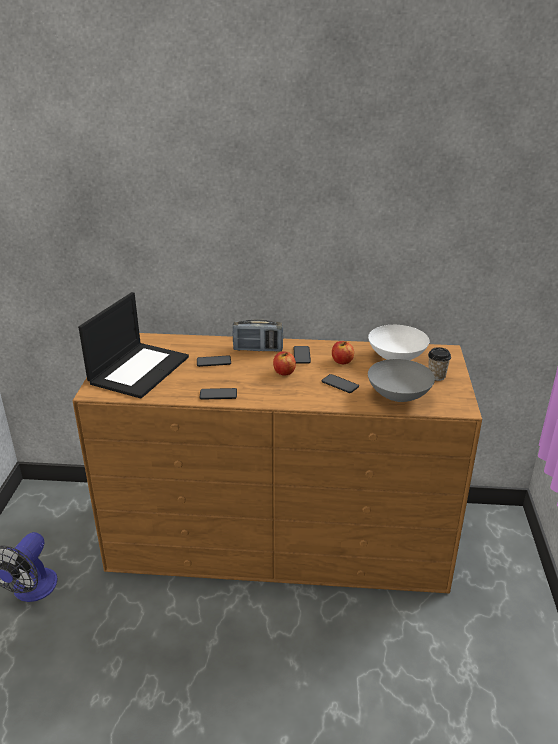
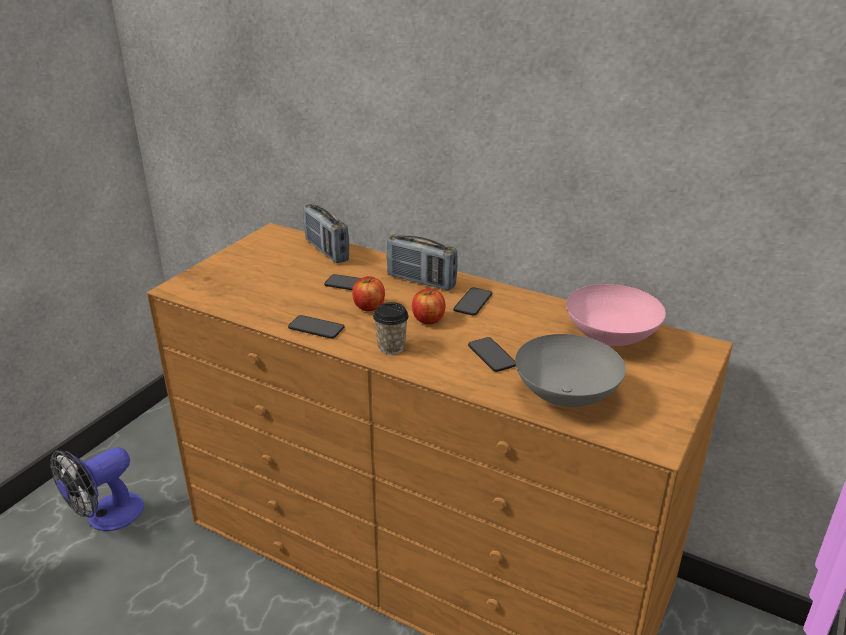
camera: 25 degrees right, 0 degrees up
laptop [78,292,189,399] -> none
apple [332,341,354,364] -> apple moved to [352,276,385,311]
white bowl [368,325,430,360] -> pink bowl [566,284,666,346]
cup [428,347,451,381] -> cup moved to [373,302,409,355]
none -> radio [303,204,349,263]

